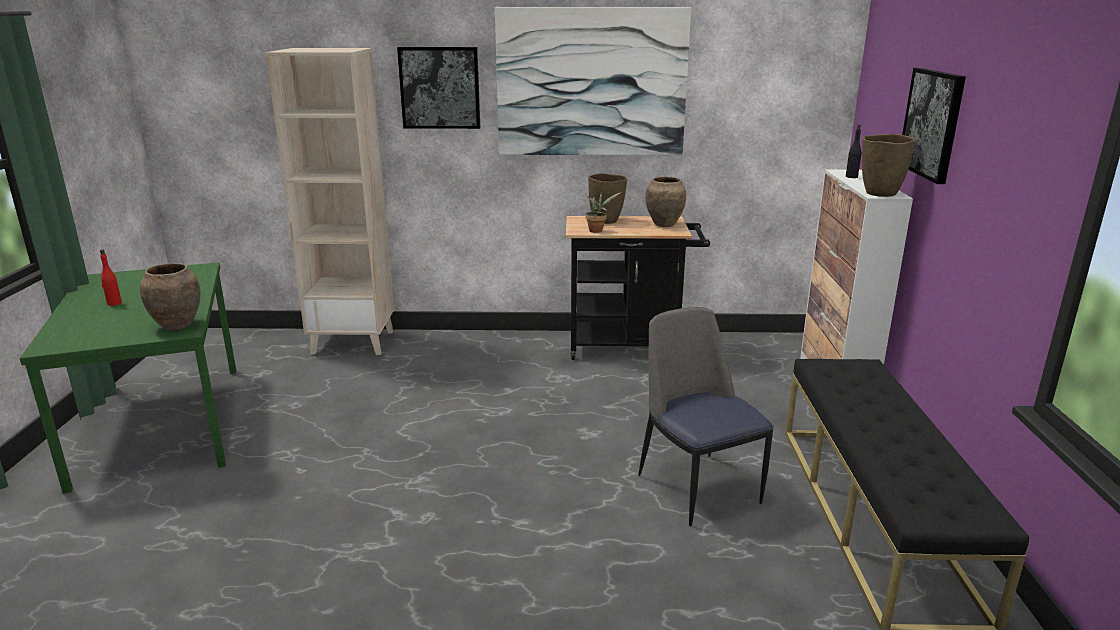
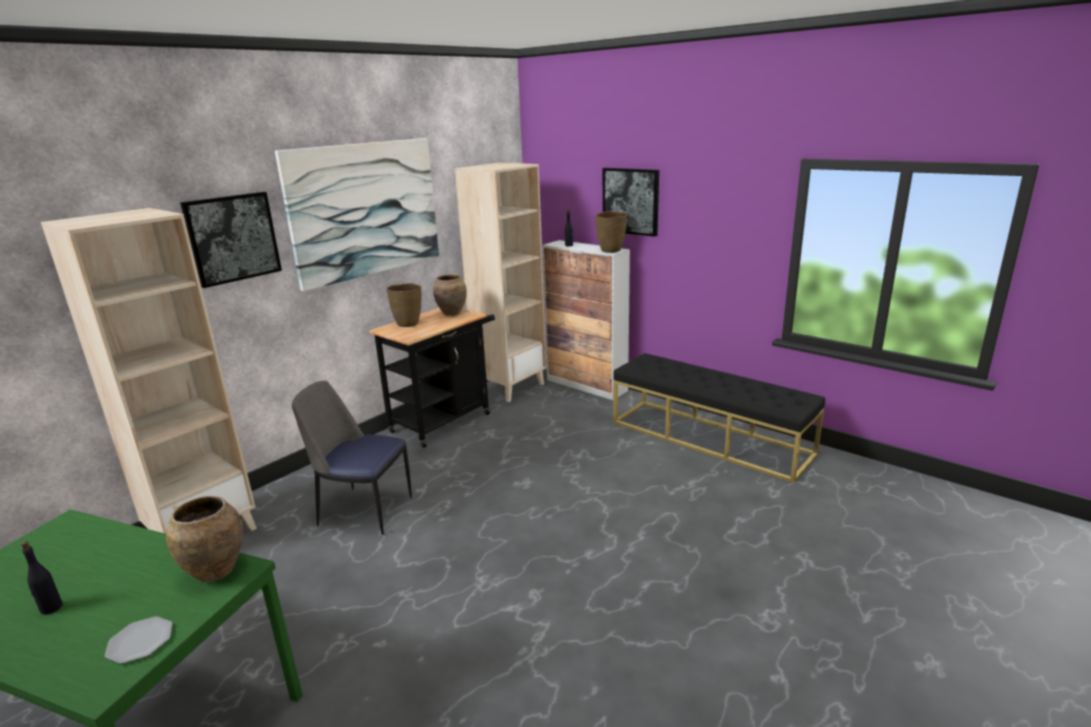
camera: 50 degrees left, 0 degrees up
red bottle [100,249,122,306] -> black bottle [21,541,63,615]
potted plant [586,191,621,233] -> none
chair [638,307,774,526] -> chair moved to [292,381,412,535]
none -> plate [105,616,173,664]
none -> beige bookcase [455,163,547,403]

